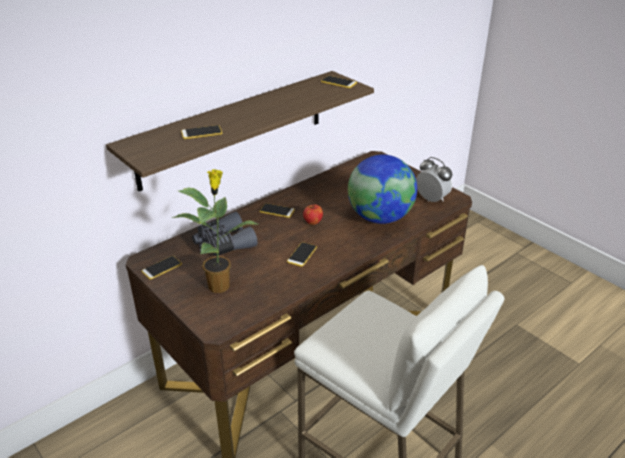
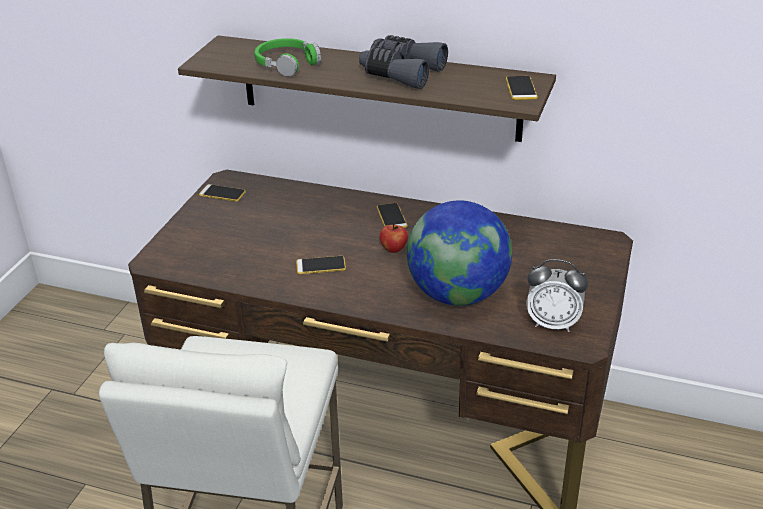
camera: 60 degrees right, 0 degrees up
potted plant [171,169,258,293] -> none
phone [181,125,222,139] -> green headphones [254,38,321,77]
grey binoculars [192,211,257,256] -> grey binoculars moved to [359,35,448,89]
alarm clock [416,157,452,202] -> alarm clock turned 90 degrees clockwise [526,259,588,332]

